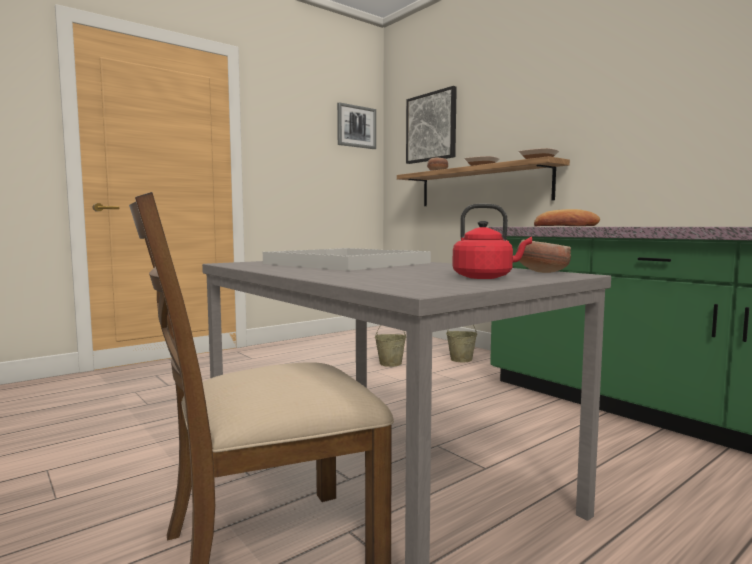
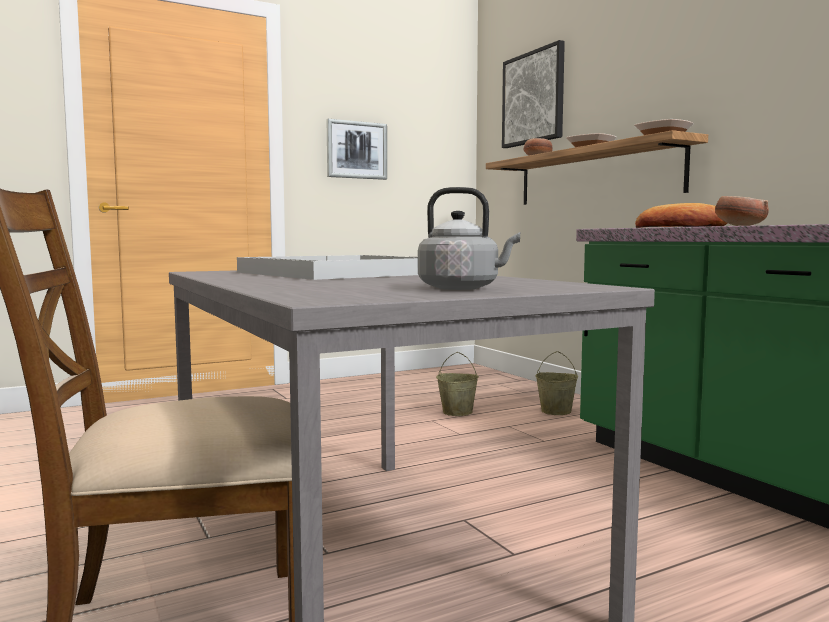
camera: 10 degrees right, 0 degrees up
picture [337,102,376,149] -> picture moved to [327,119,387,180]
red kettle [452,204,532,279] -> grey kettle [418,187,520,290]
bowl [516,239,571,273] -> bowl moved to [715,196,769,226]

